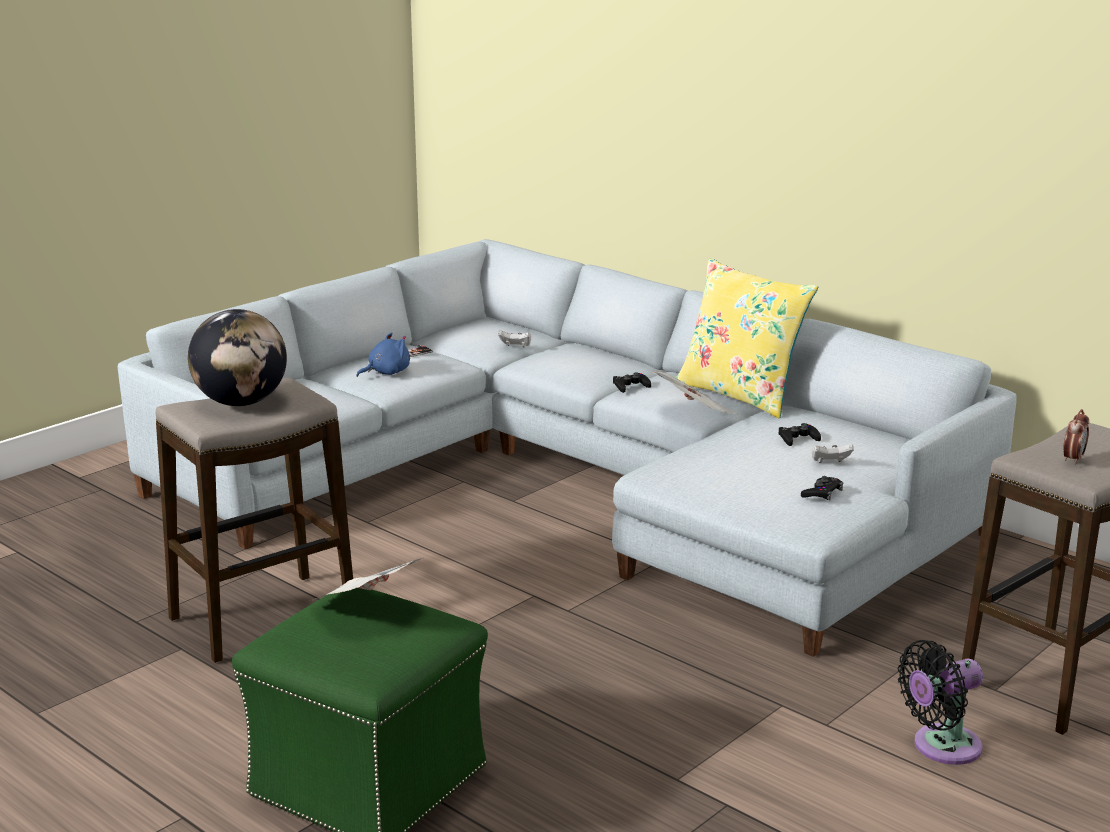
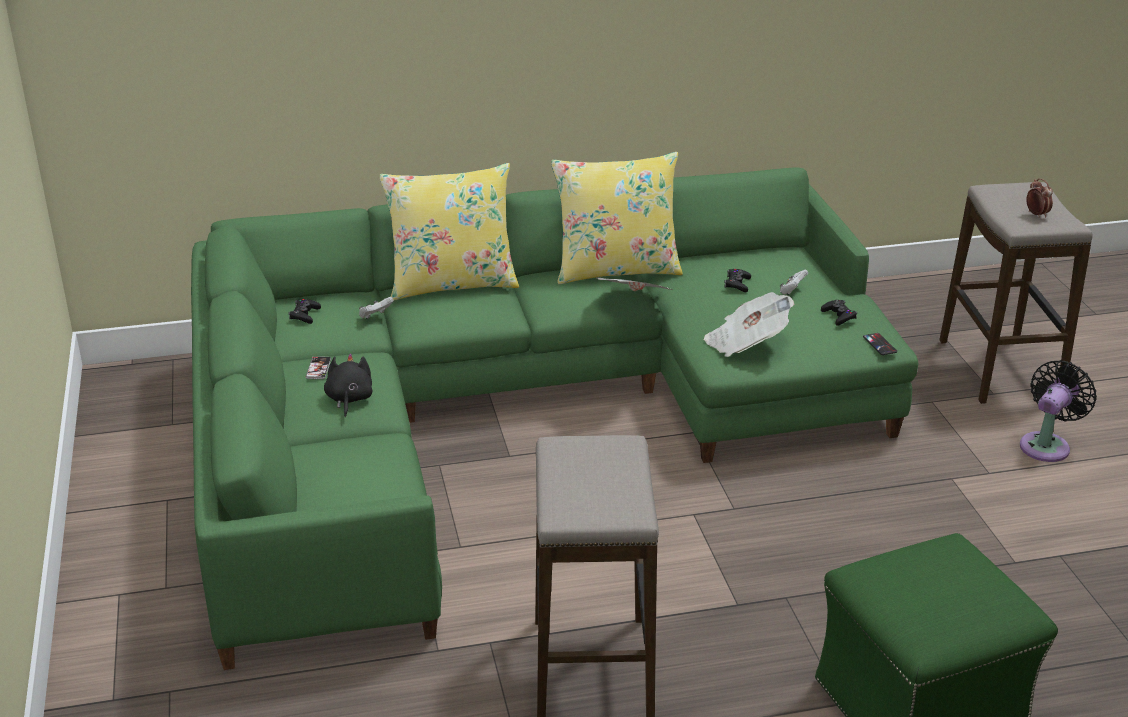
camera: 55 degrees left, 10 degrees up
grey sofa [117,239,1017,657] -> green sofa [191,167,918,670]
globe [188,309,287,406] -> none
newspaper [311,558,422,601] -> newspaper moved to [704,292,794,357]
blue plush toy [356,332,410,377] -> black plush toy [324,353,373,417]
black game controller [613,372,651,393] -> black game controller moved to [288,299,321,324]
black fan [898,640,983,765] -> black fan turned 150 degrees counterclockwise [1020,360,1097,462]
none -> yellow pillow [379,163,519,301]
none -> phone [863,333,897,355]

